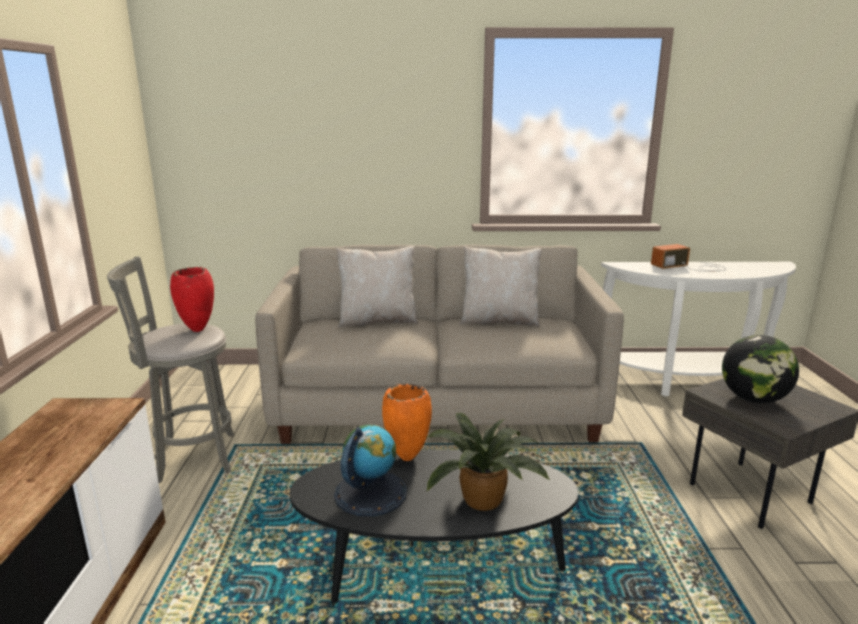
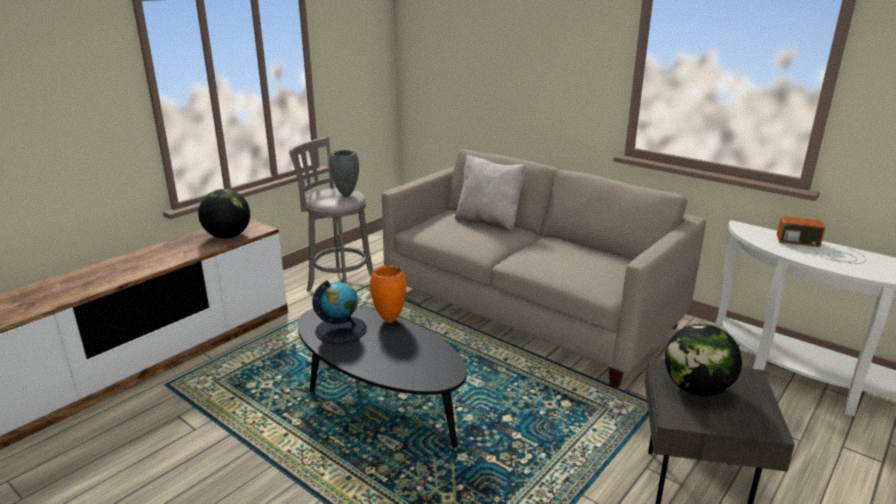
camera: 40 degrees right, 5 degrees up
red vase [170,267,214,332] -> grey vase [330,150,359,197]
potted plant [427,413,550,511] -> none
beige pillow [460,246,542,327] -> none
none -> globe [198,189,250,238]

